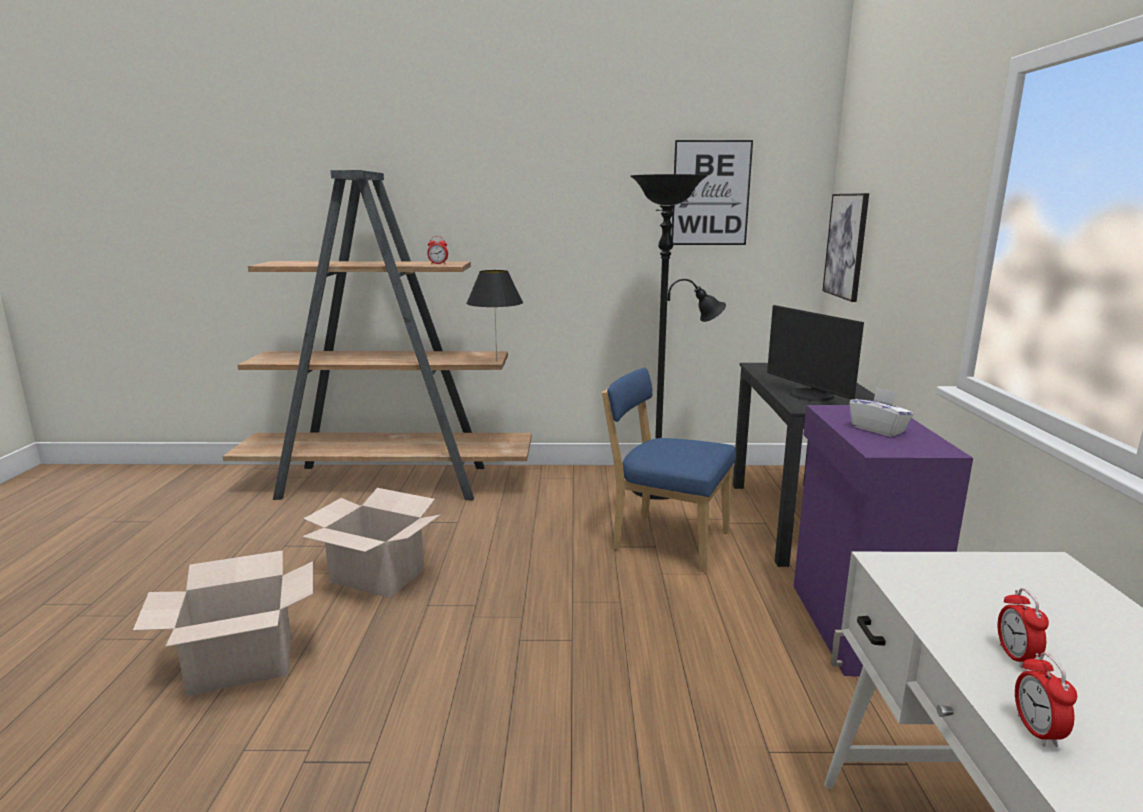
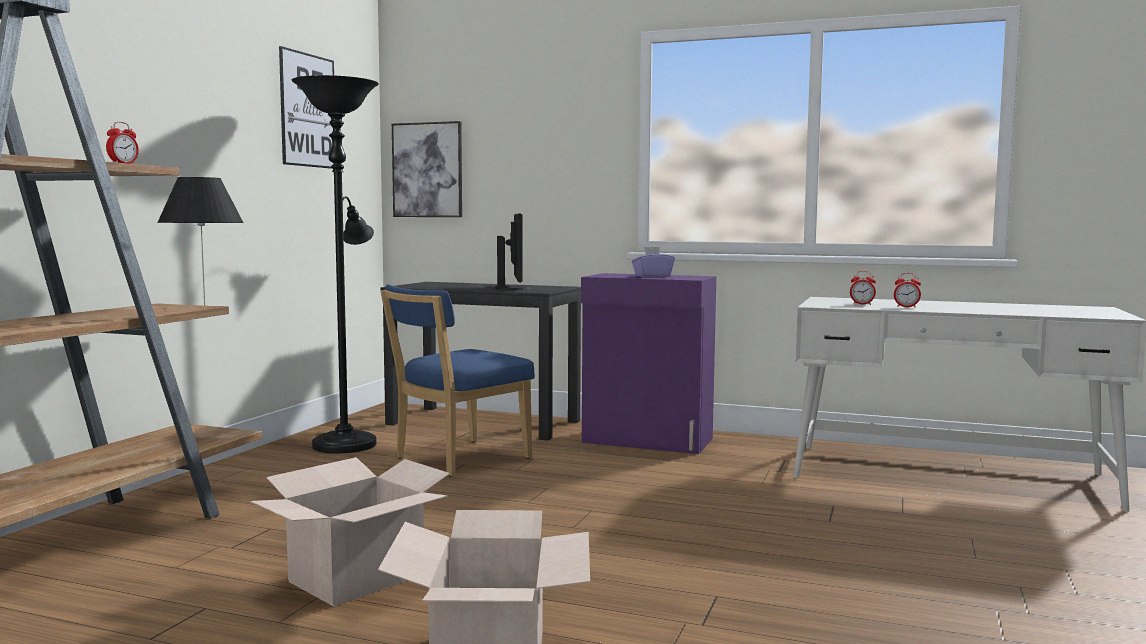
camera: 70 degrees left, 10 degrees down
monitor [767,305,864,401] -> monitor turned 90 degrees counterclockwise [495,213,531,290]
white tissue box [849,388,913,437] -> purple tissue box [632,247,675,277]
alarm clock [1015,652,1077,747] -> alarm clock moved to [850,271,876,305]

